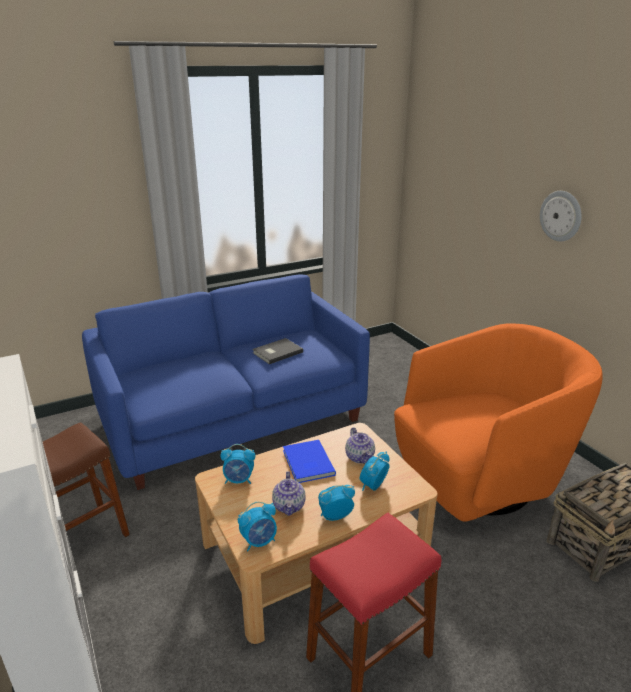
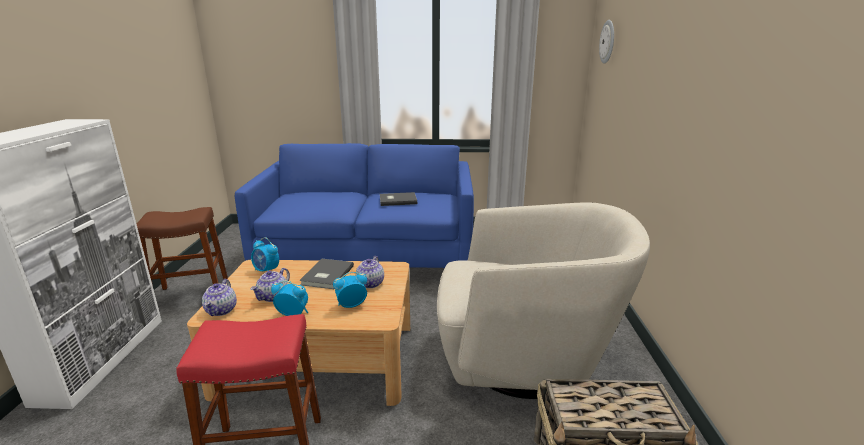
camera: 30 degrees right, 5 degrees down
alarm clock [238,501,277,551] -> teapot [202,279,237,316]
blue book [283,440,336,483] -> grey book [299,259,354,289]
orange armchair [394,323,603,521] -> beige armchair [437,203,650,399]
wall clock [540,191,582,242] -> wall clock moved to [599,20,614,64]

